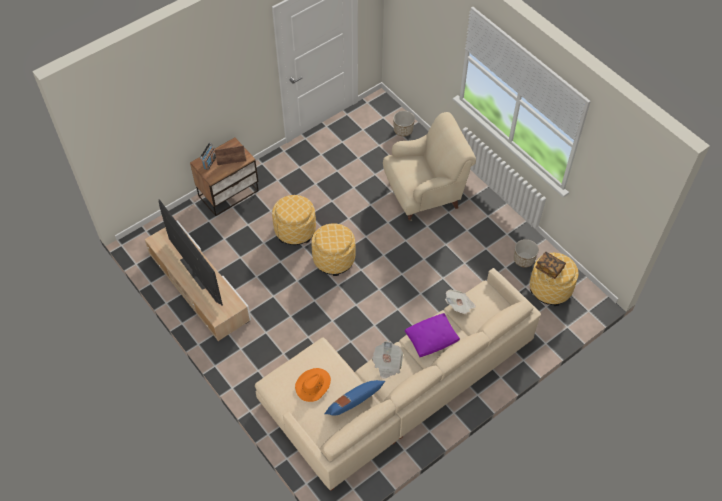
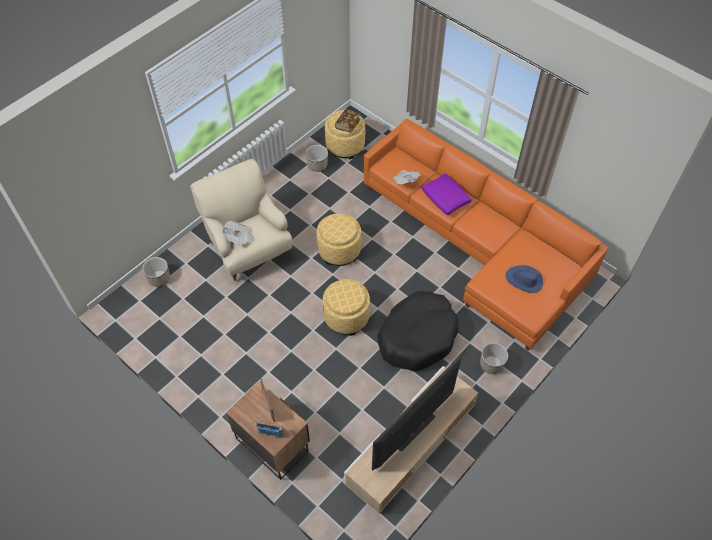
camera: 100 degrees left, 0 degrees up
beige sofa [255,268,541,491] -> orange sofa [364,119,608,351]
ottoman [272,195,316,245] -> ottoman moved to [317,213,361,266]
orange hat [295,368,331,402] -> blue hat [506,265,543,293]
blue pillow [324,380,385,415] -> none
newspaper [372,341,403,379] -> newspaper moved to [221,221,256,246]
none -> black dog bed [378,291,459,371]
none -> planter [480,343,508,374]

